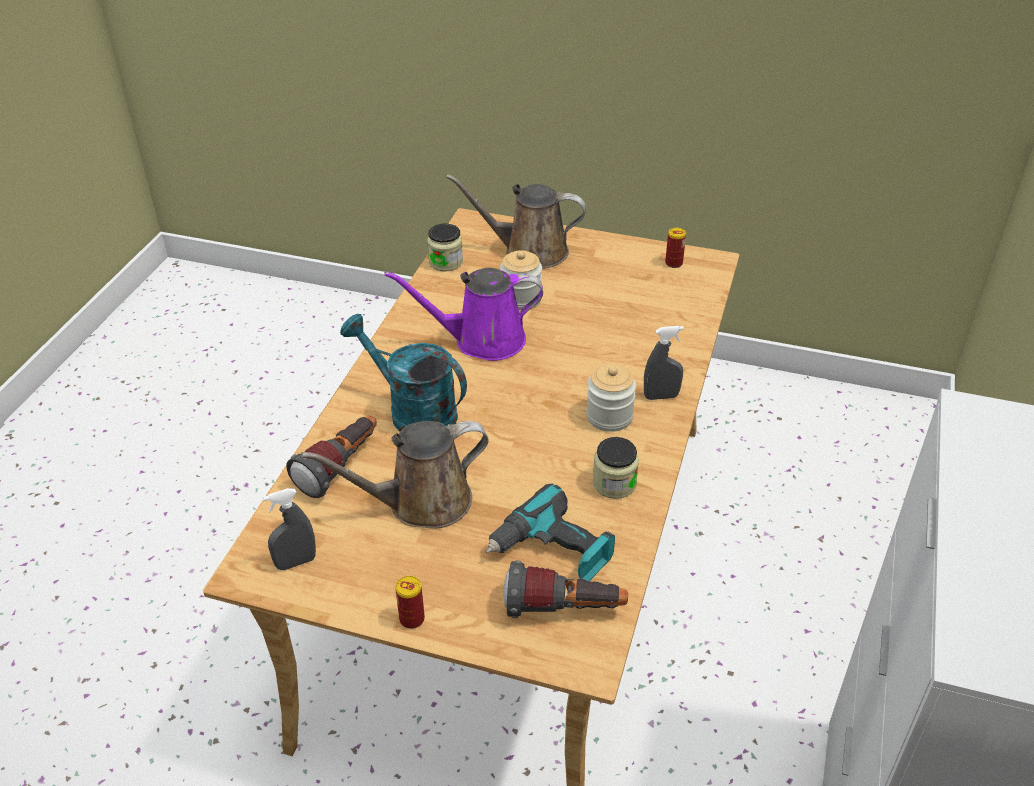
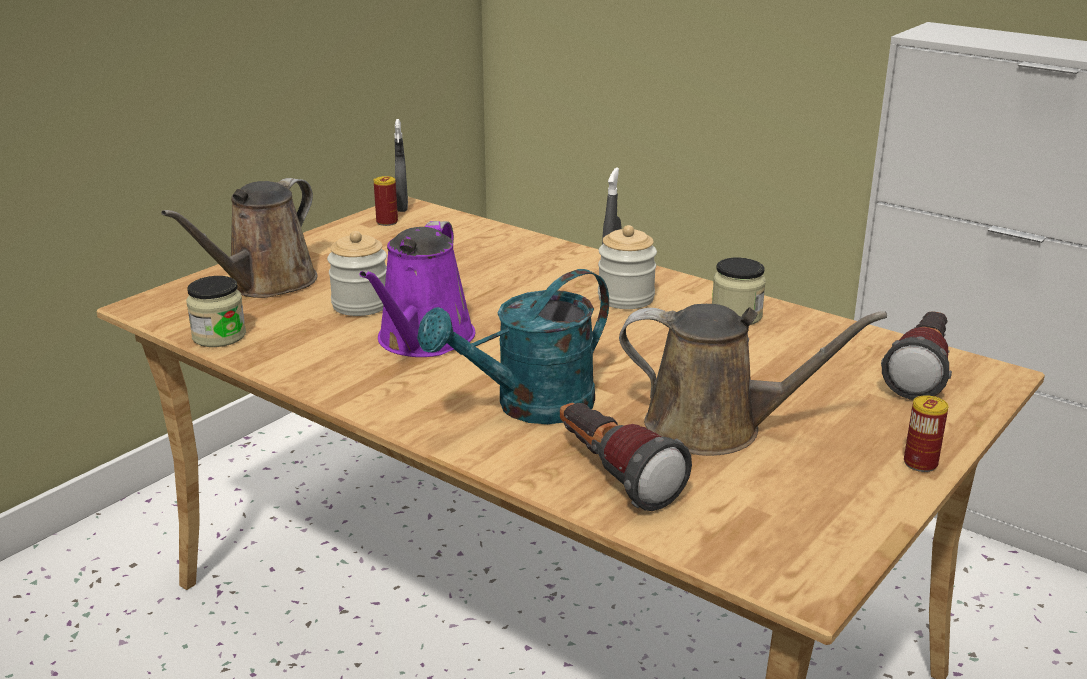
camera: 70 degrees left, 15 degrees down
grey spray bottle [263,488,316,570] -> grey spray bottle moved to [394,119,408,212]
brown watering can [301,421,489,528] -> brown watering can turned 75 degrees counterclockwise [619,304,887,456]
power drill [485,483,615,581] -> none

